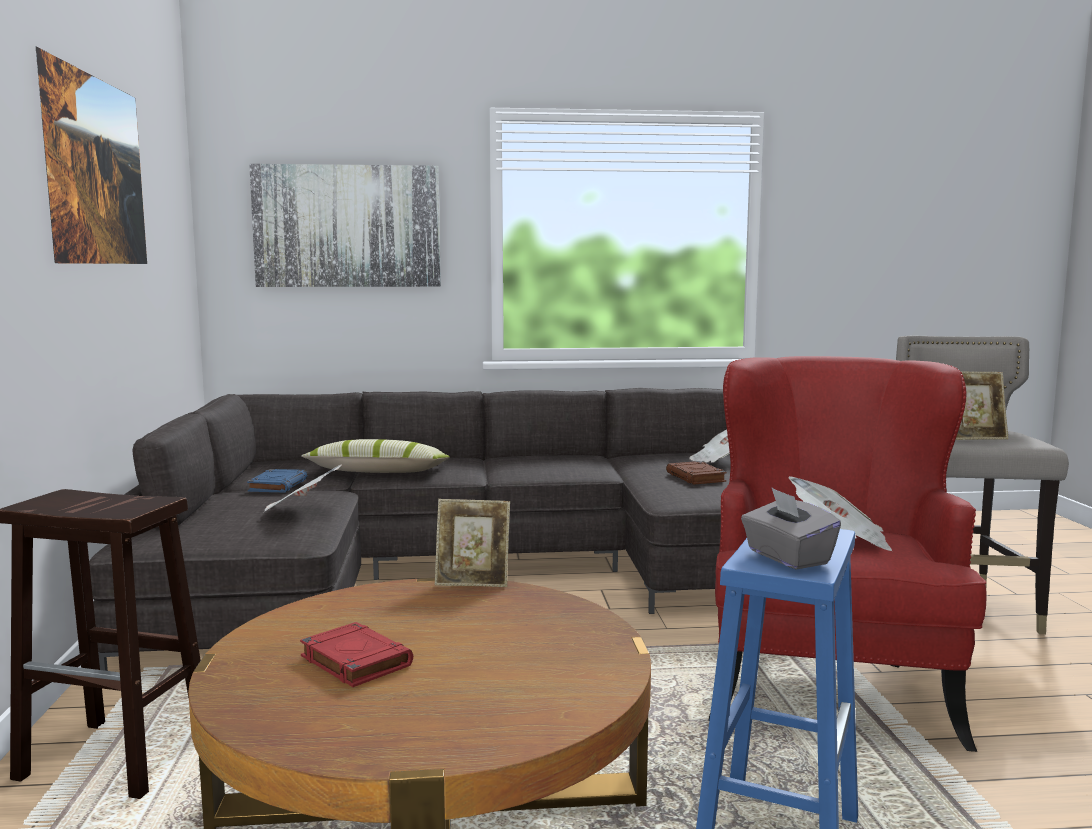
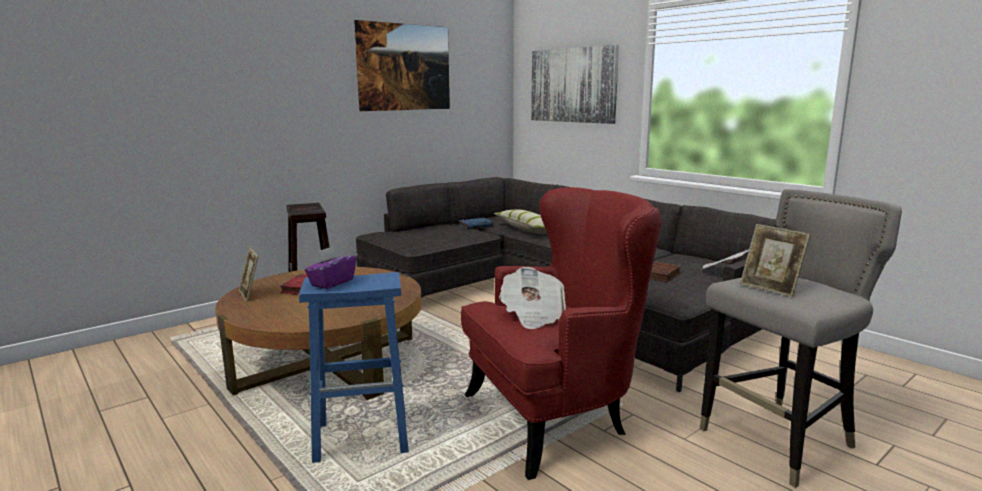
camera: 55 degrees right, 5 degrees up
newspaper [264,465,341,512] -> none
picture frame [435,499,510,587] -> picture frame moved to [239,247,259,302]
grey tissue box [741,487,841,570] -> purple tissue box [305,246,356,289]

